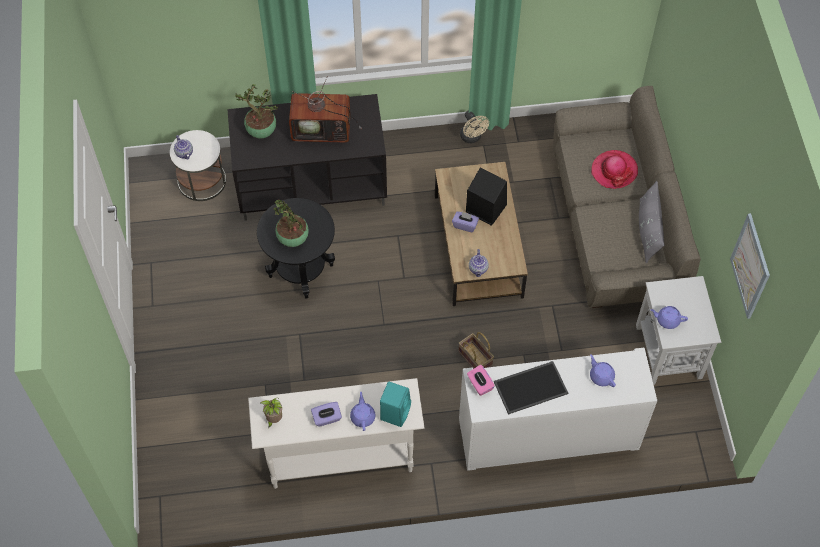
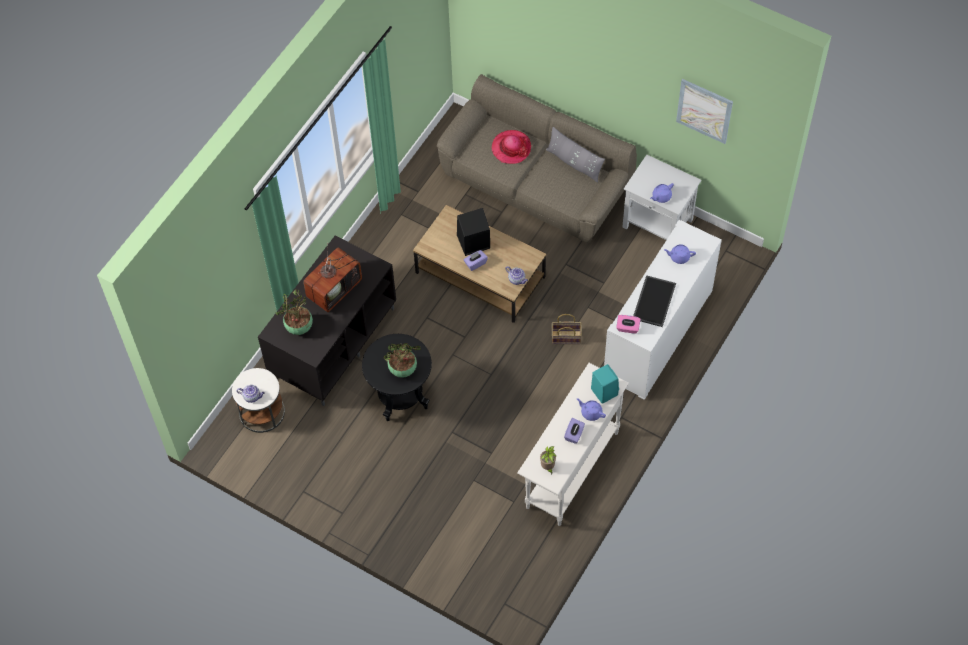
camera: 50 degrees left, 0 degrees up
beige fan [460,110,489,143] -> none

